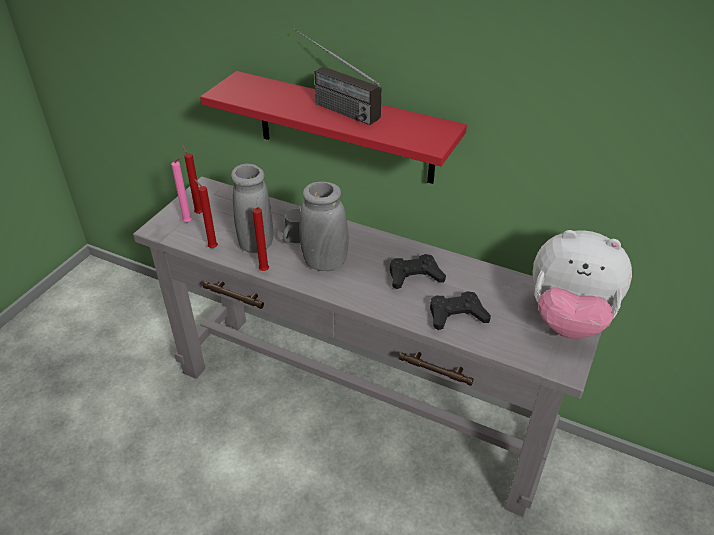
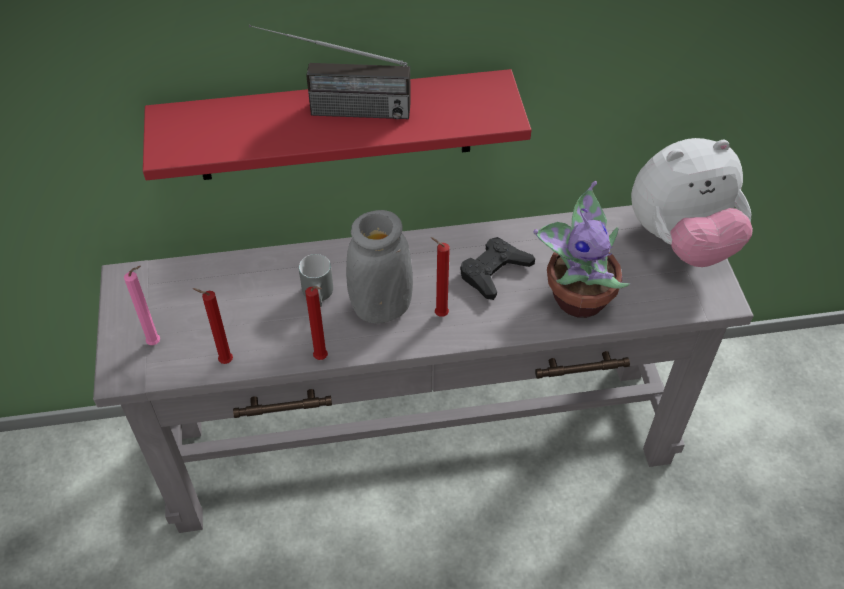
camera: 35 degrees left, 10 degrees up
red candle [182,145,202,214] -> red candle moved to [431,237,450,317]
grey vase [231,164,273,253] -> none
black game controller [430,291,491,330] -> potted plant [533,181,630,318]

